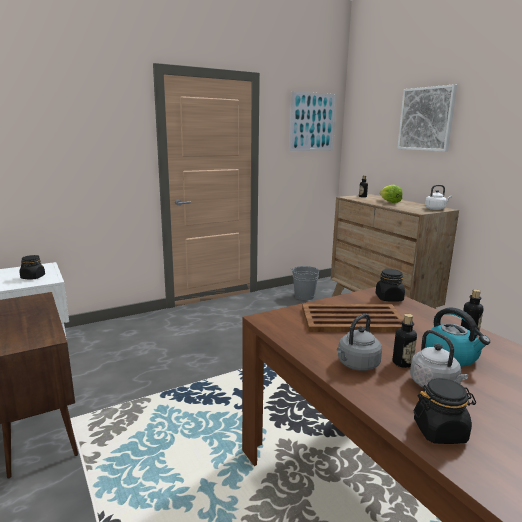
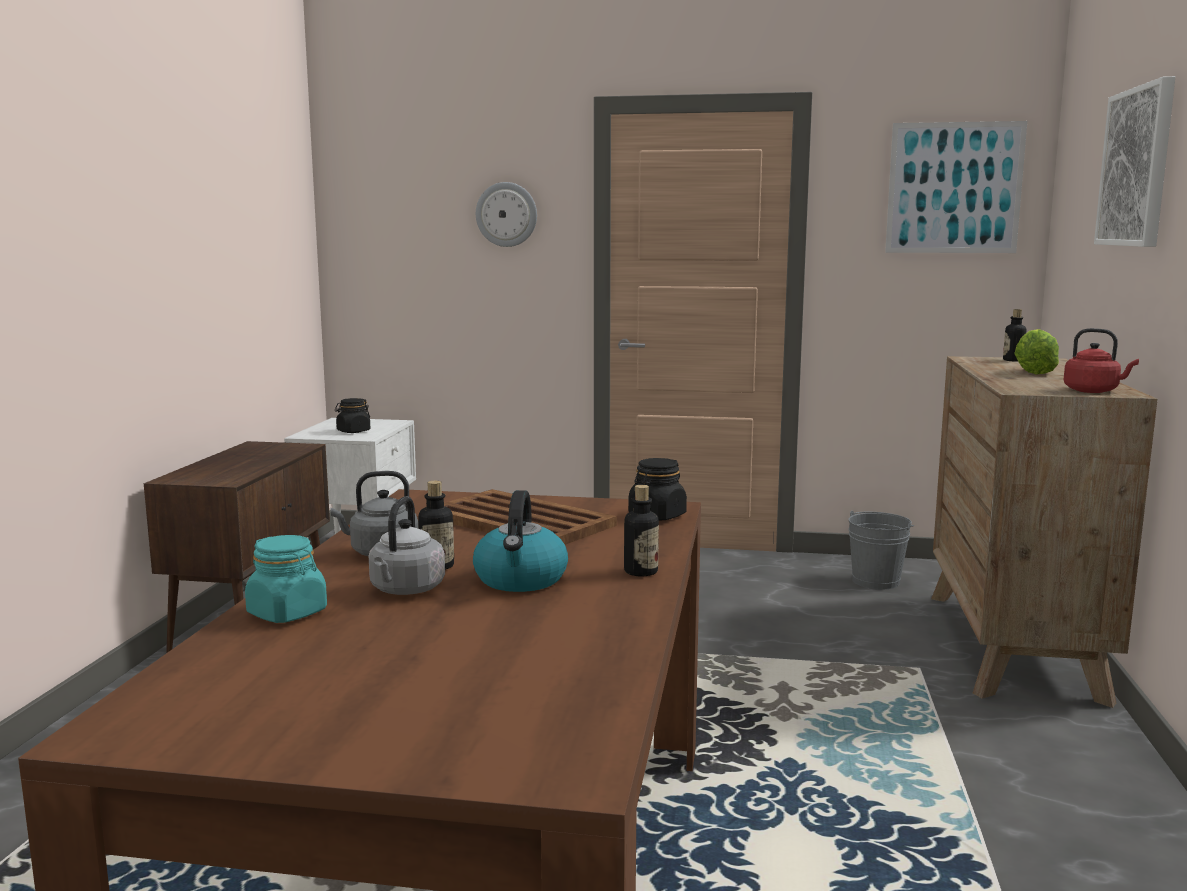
camera: 40 degrees right, 5 degrees down
black jar [414,378,476,444] -> turquoise jar [245,535,327,623]
white kettle [425,185,452,210] -> red kettle [1064,328,1139,393]
none -> wall clock [476,182,537,247]

